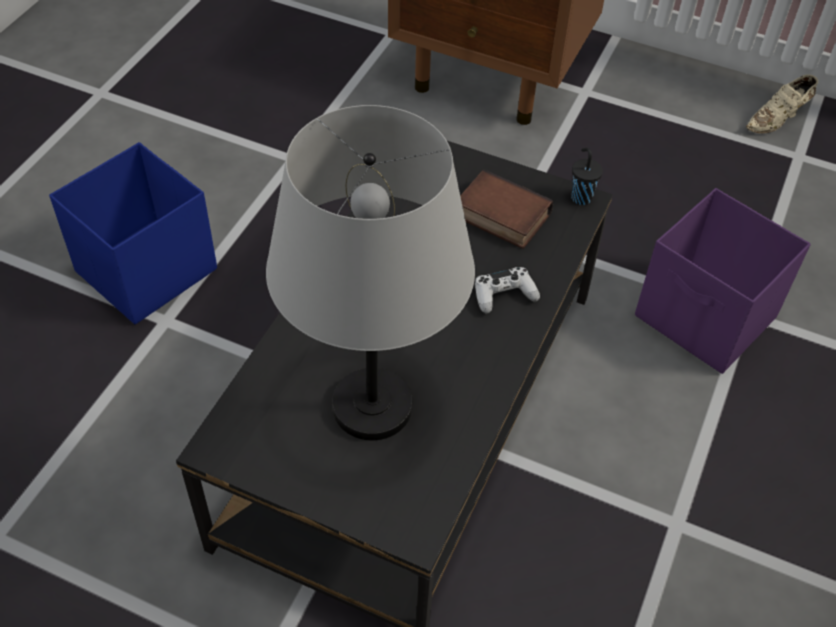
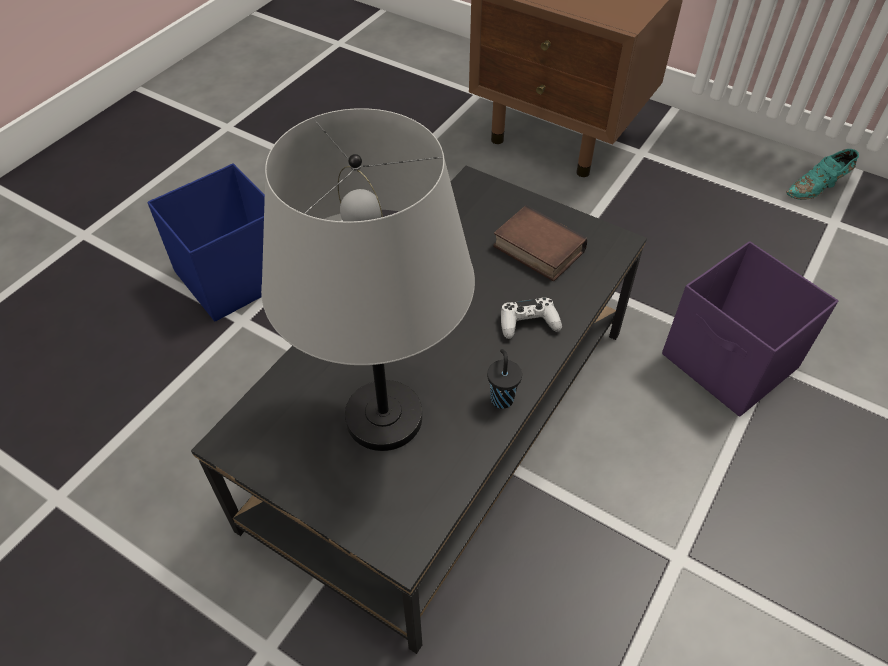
camera: 10 degrees right, 0 degrees up
black cup [571,148,603,205] -> black cup moved to [487,349,522,409]
beige shoe [746,74,818,134] -> turquoise shoe [786,149,859,200]

